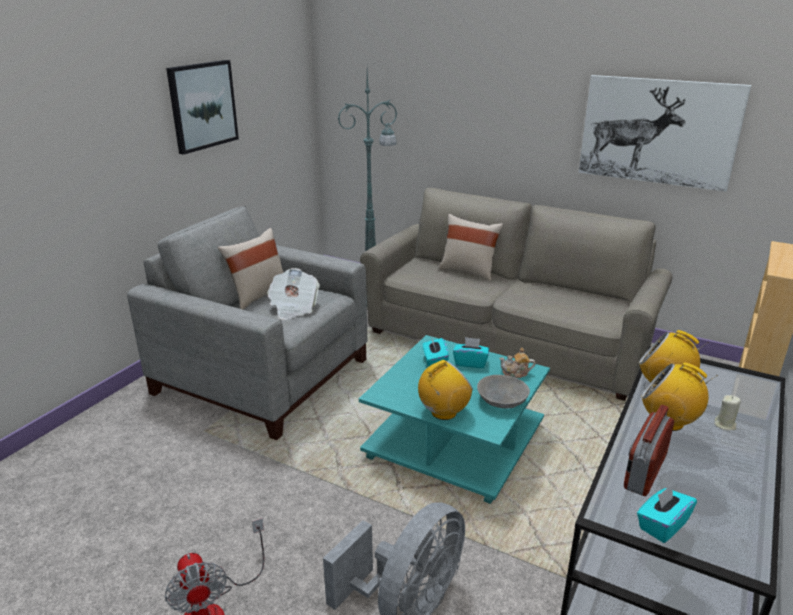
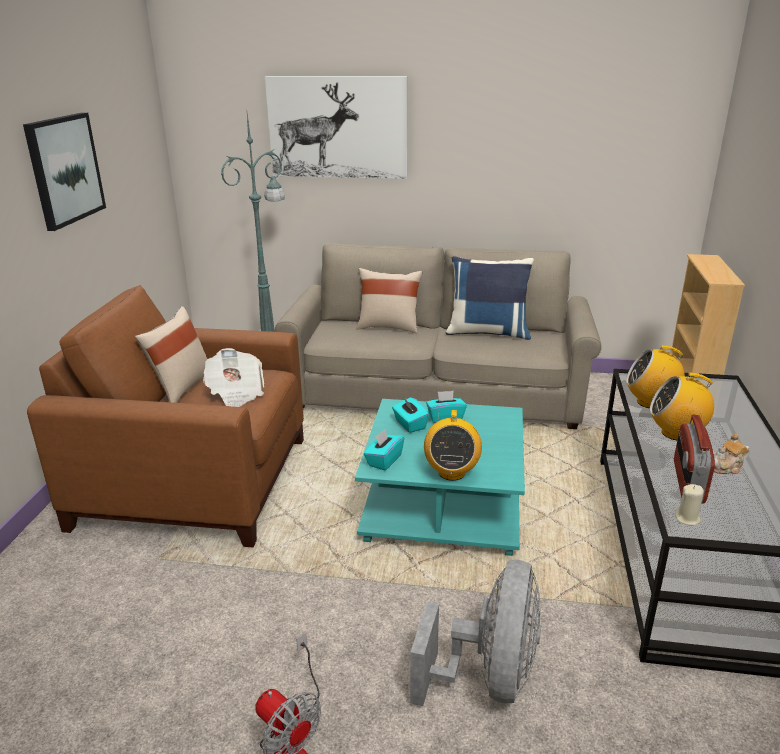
camera: 20 degrees left, 0 degrees up
grey armchair [127,206,367,440] -> brown armchair [27,286,304,547]
radio [418,360,473,420] -> radio turned 150 degrees clockwise [424,410,482,481]
grey bowl [477,375,530,409] -> none
teapot [499,348,535,378] -> teapot moved to [713,434,750,474]
picture [579,75,751,192] -> picture moved to [265,76,407,179]
turquoise tissue box [637,485,697,543] -> turquoise tissue box moved to [364,429,404,471]
beige candle [714,395,741,431] -> beige candle moved to [675,484,704,525]
none -> blue pillow [446,256,534,340]

